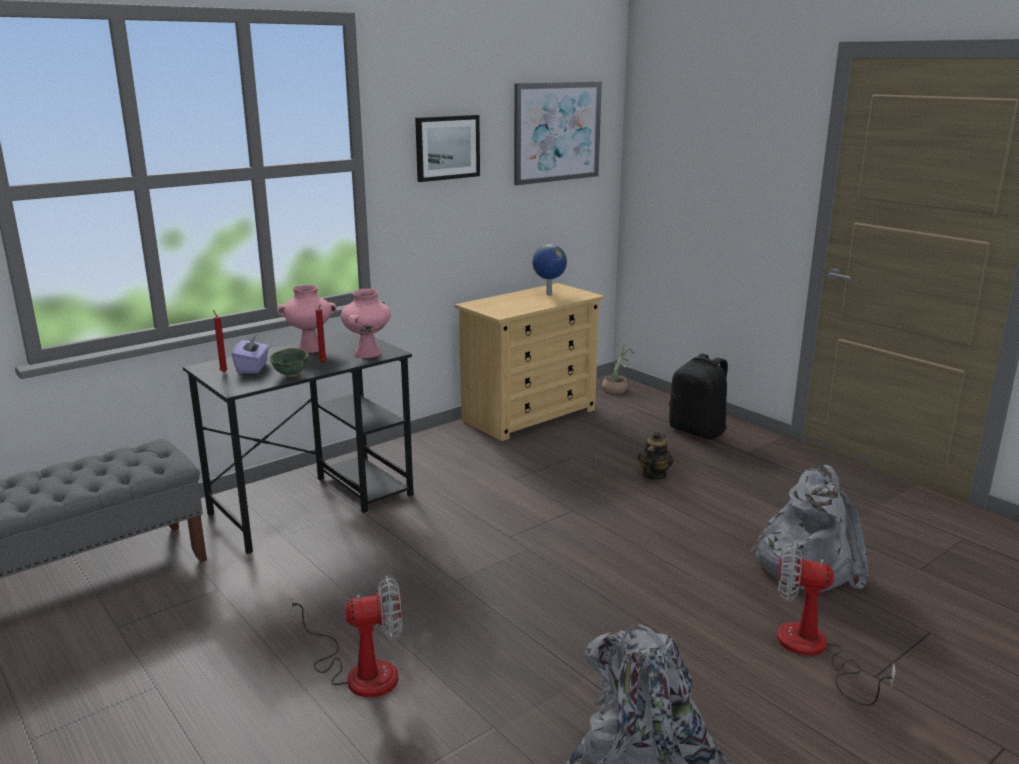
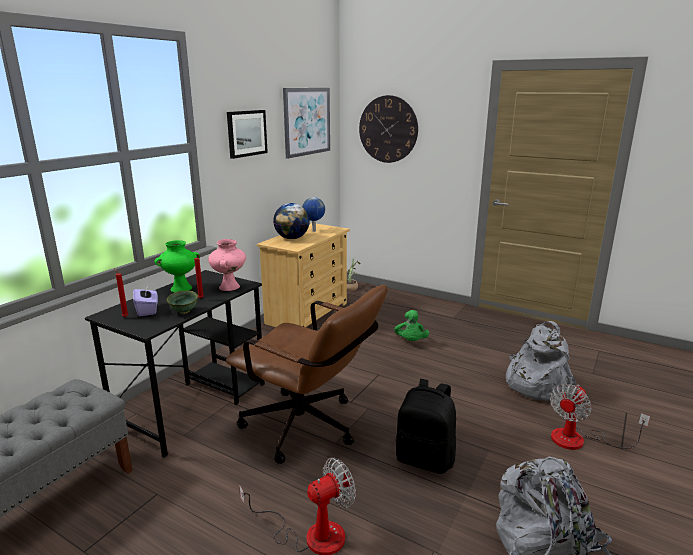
camera: 20 degrees left, 0 degrees up
pink vase [277,285,337,353] -> green vase [155,240,200,293]
teapot [638,431,673,479] -> green plush toy [394,310,429,341]
black backpack [669,353,728,439] -> black backpack moved to [396,379,456,474]
fan [777,541,896,706] -> fan turned 45 degrees counterclockwise [550,384,650,450]
none -> brown office chair [226,285,387,464]
none -> globe [273,203,310,239]
none -> wall clock [359,95,418,163]

